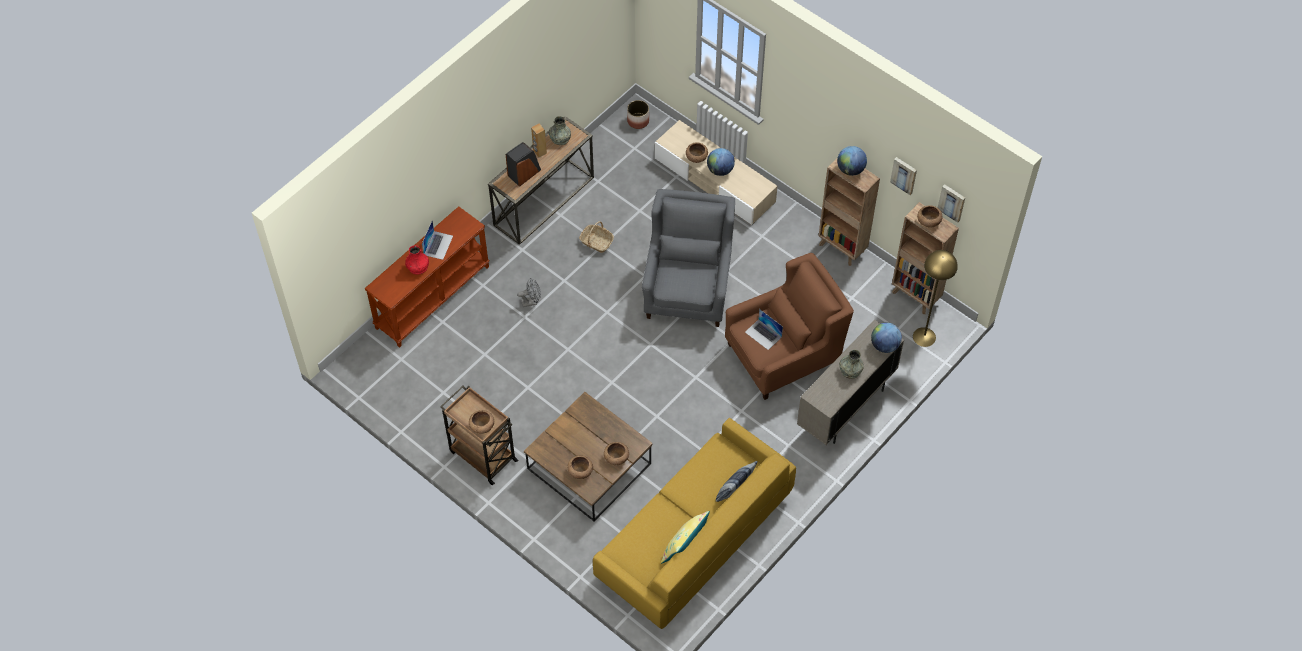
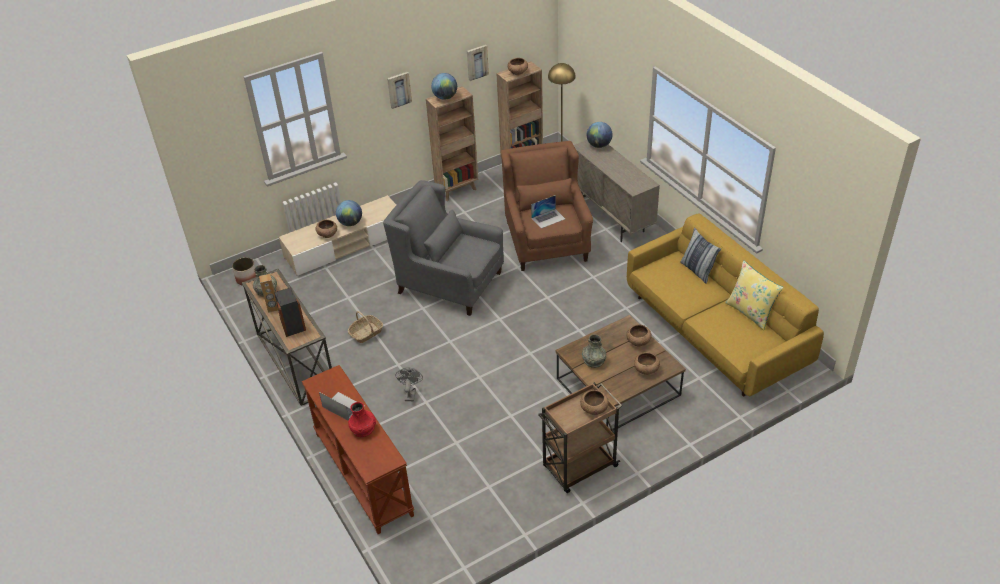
camera: 70 degrees left, 15 degrees down
grey vase [839,350,864,379] -> grey vase moved to [582,335,606,368]
picture [938,184,965,223] -> picture moved to [387,72,412,109]

